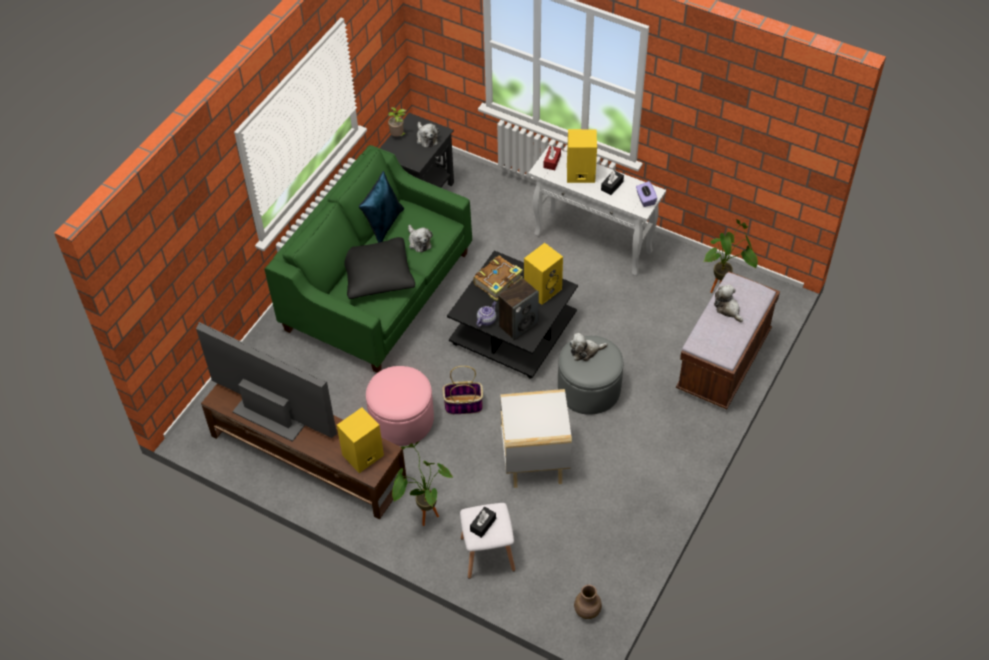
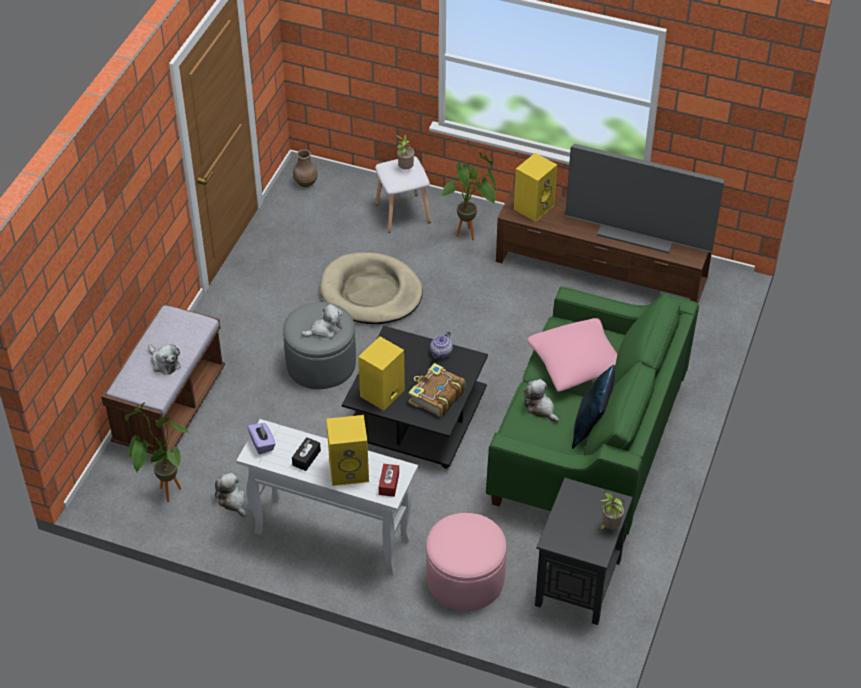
camera: 170 degrees right, 5 degrees down
black pillow [344,237,415,299] -> pink pillow [527,318,617,392]
pink ottoman [366,366,434,446] -> pink ottoman moved to [426,513,506,611]
plush toy [417,122,440,148] -> plush toy moved to [215,473,246,517]
basket [443,366,483,414] -> none
black tissue box [470,507,496,538] -> potted plant [396,134,414,169]
speaker [498,278,539,340] -> none
white side table [500,389,572,488] -> beige dog bed [320,252,423,324]

